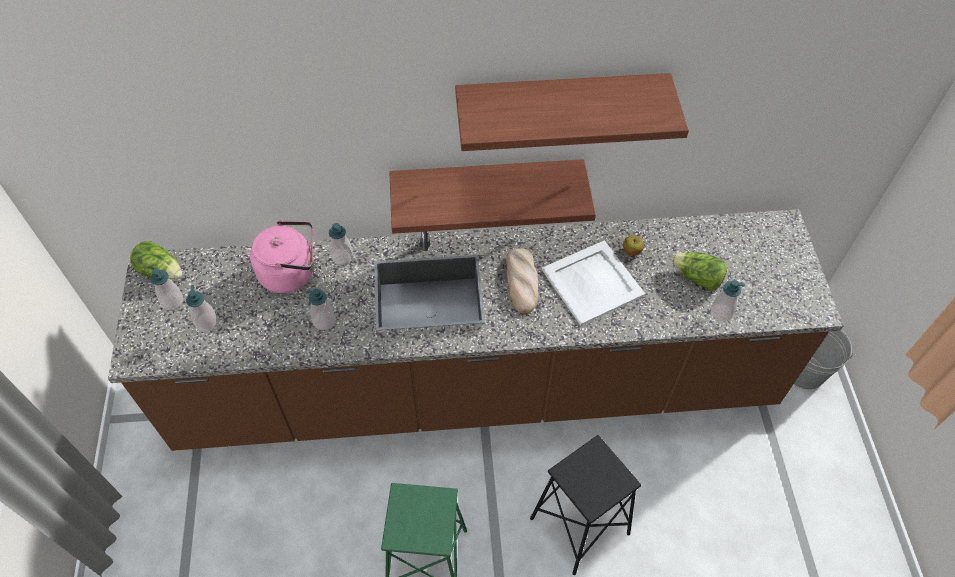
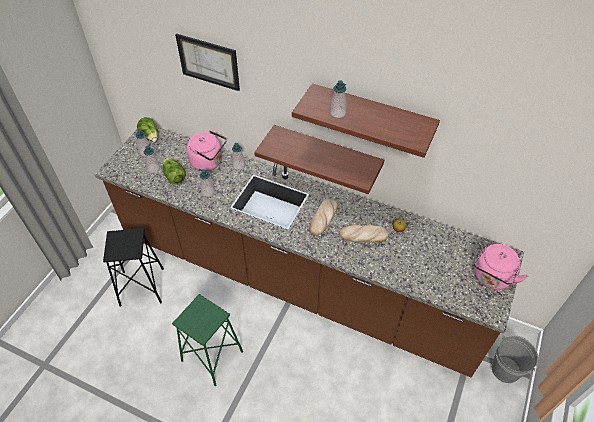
camera: 30 degrees right, 5 degrees down
black stool [530,435,641,575] -> black stool moved to [103,228,164,306]
white tray [542,240,645,326] -> bread [339,225,388,243]
lettuce [671,252,727,291] -> lettuce moved to [163,158,186,184]
soap dispenser [710,280,745,322] -> soap dispenser moved to [330,80,347,118]
none -> picture [175,34,240,91]
none -> pink kettle [474,244,528,290]

